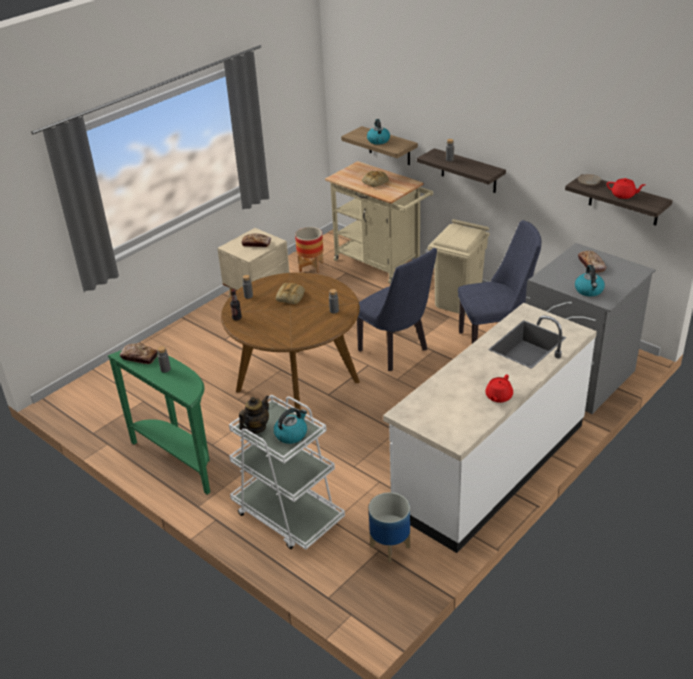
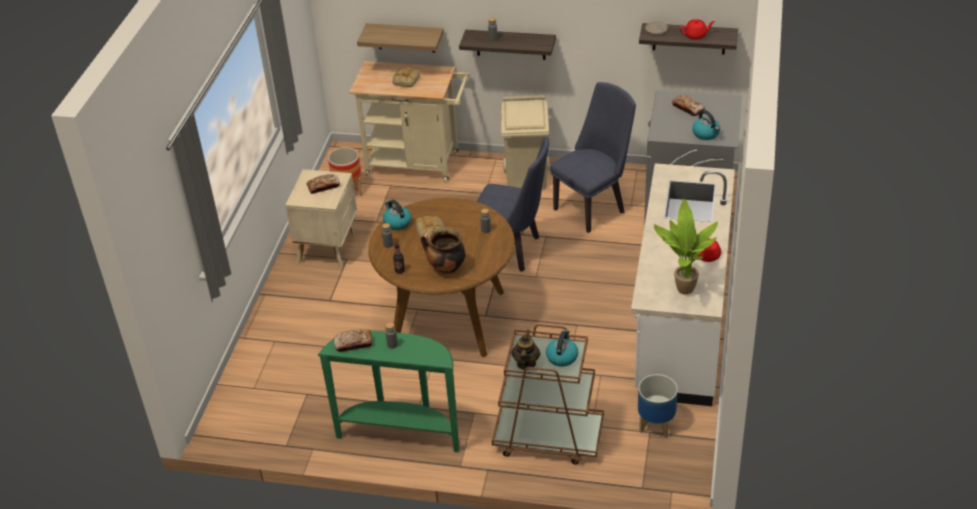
camera: 30 degrees left, 5 degrees up
white cart [229,395,345,550] -> brown cart [492,324,604,465]
kettle [367,119,390,145] -> kettle moved to [383,200,412,230]
none -> cooking pot [421,227,466,275]
none -> potted plant [654,199,718,295]

